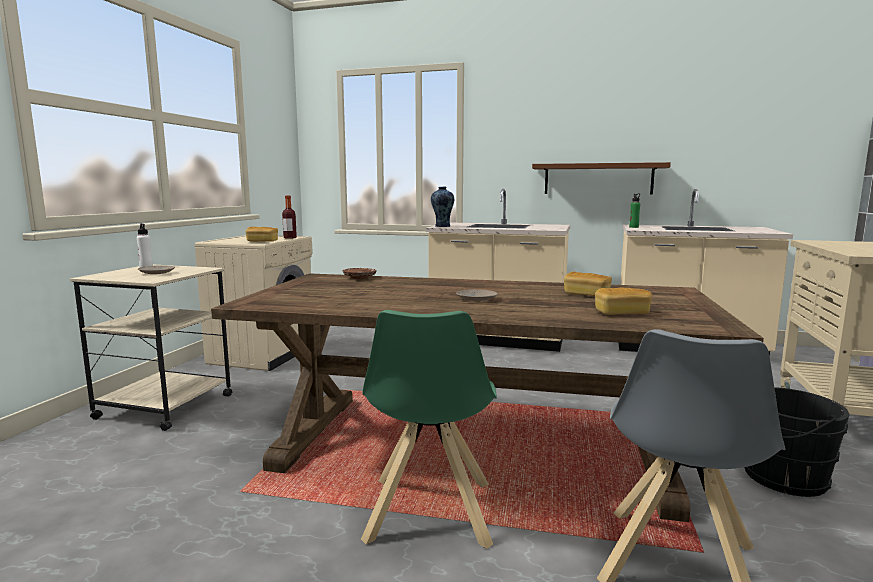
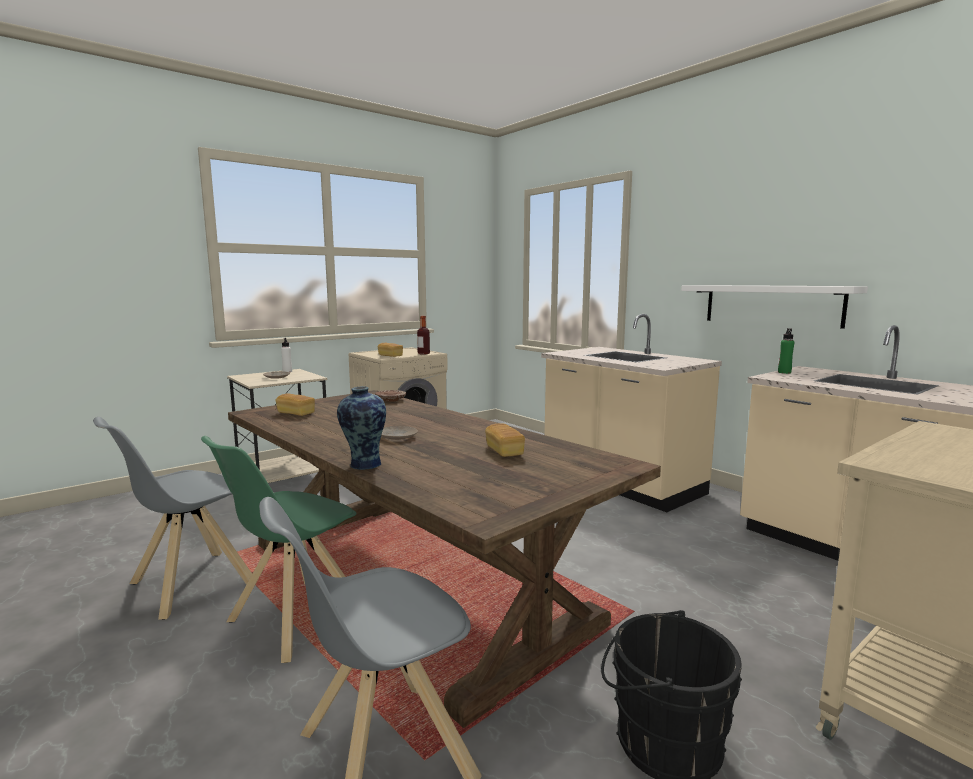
camera: 35 degrees right, 0 degrees up
vase [431,187,454,227] -> vase moved to [337,386,386,470]
brown shelf [532,162,671,194] -> white shelf [681,285,868,329]
bread [595,287,652,315] -> bread moved to [275,393,315,416]
none -> grey chair [93,417,252,620]

